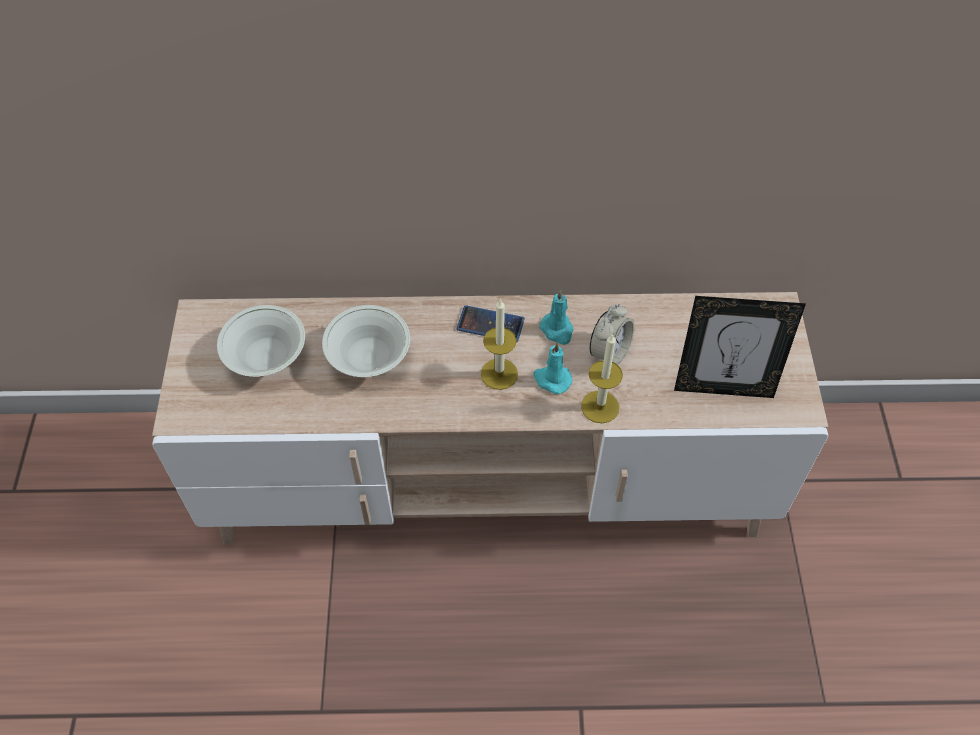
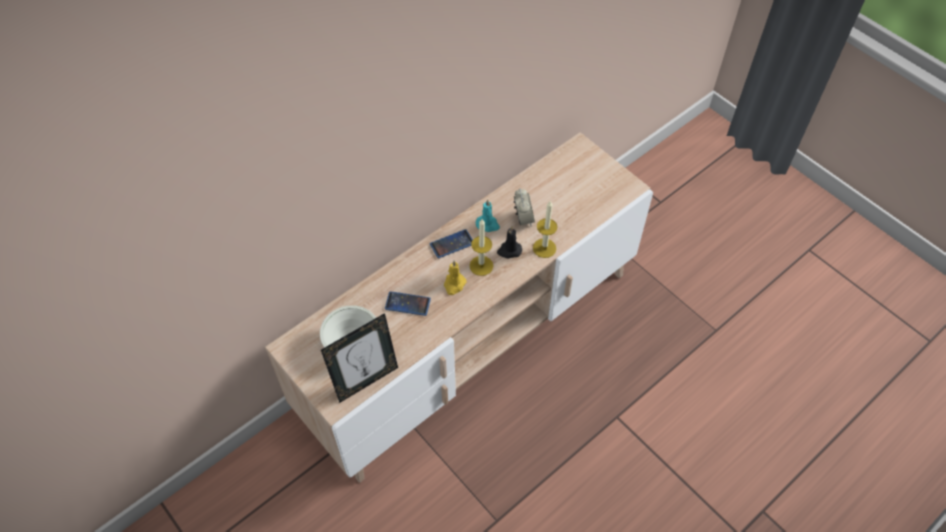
camera: 40 degrees left, 0 degrees up
white bowl [322,305,410,377] -> phone [385,291,431,316]
turquoise candle [533,342,572,394] -> black candle [497,226,522,258]
picture frame [674,296,806,398] -> picture frame moved to [321,313,398,403]
none -> yellow candle [444,261,466,295]

